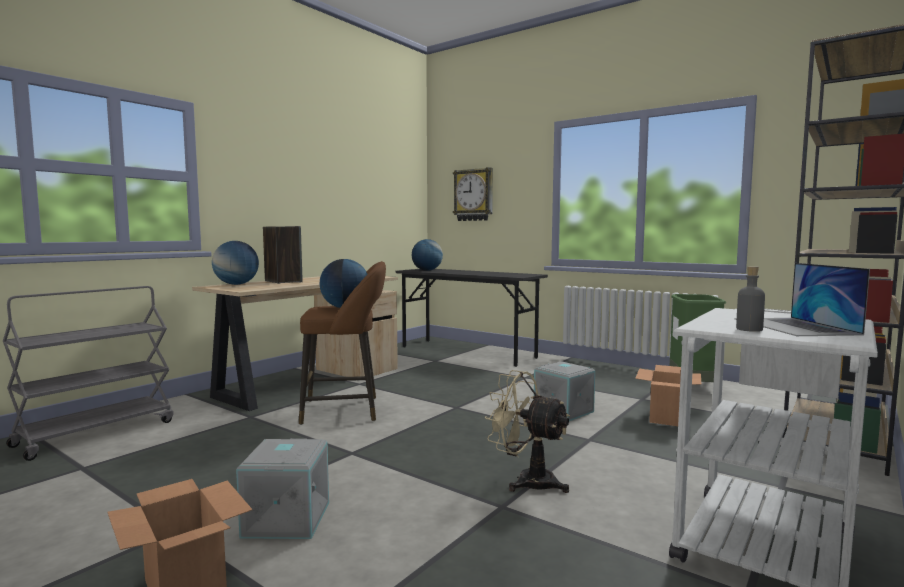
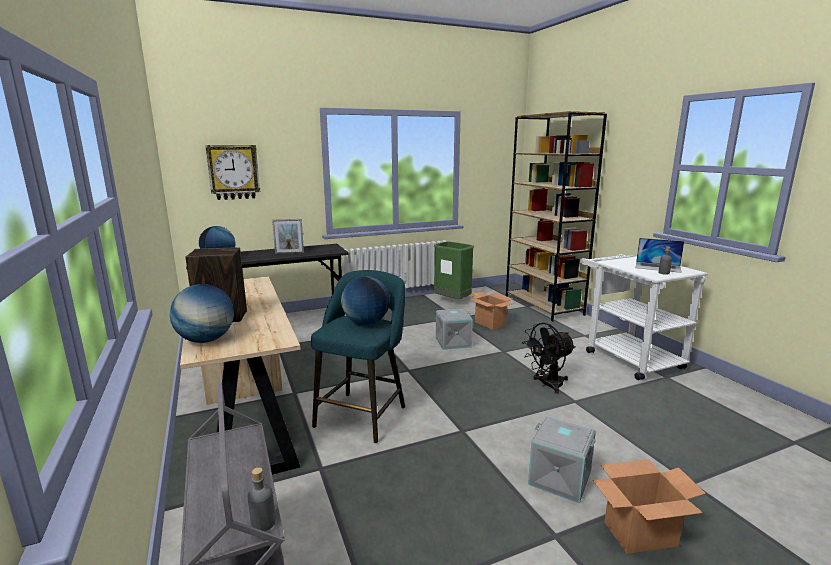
camera: 60 degrees left, 10 degrees up
brown stool [299,261,386,425] -> turquoise stool [311,270,405,444]
beige fan [485,370,570,493] -> black fan [522,323,576,394]
none -> grey bottle [247,467,276,531]
none -> picture frame [272,219,304,254]

